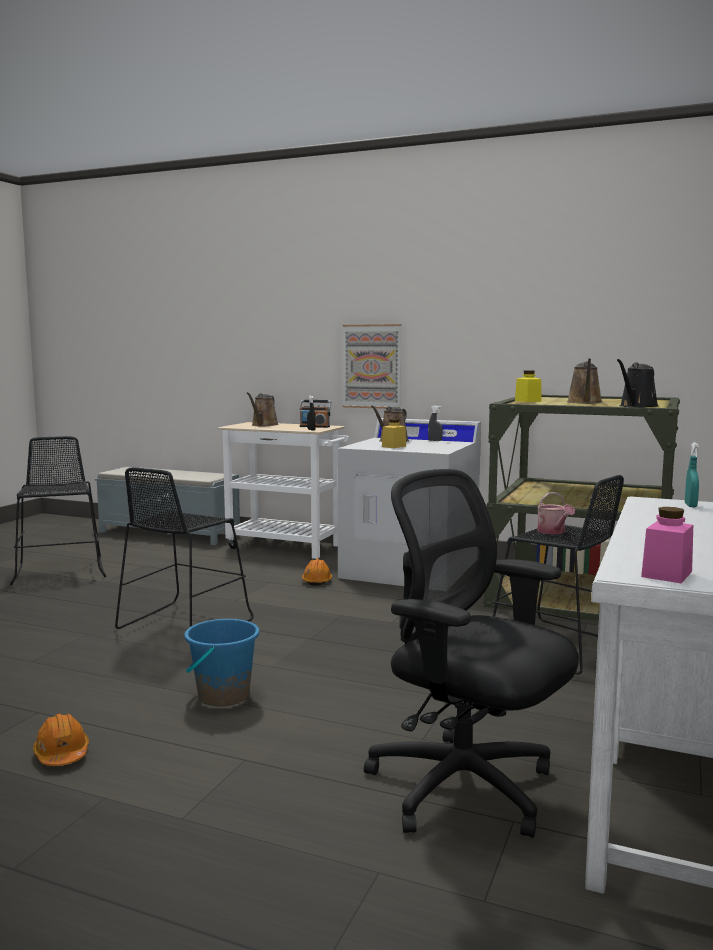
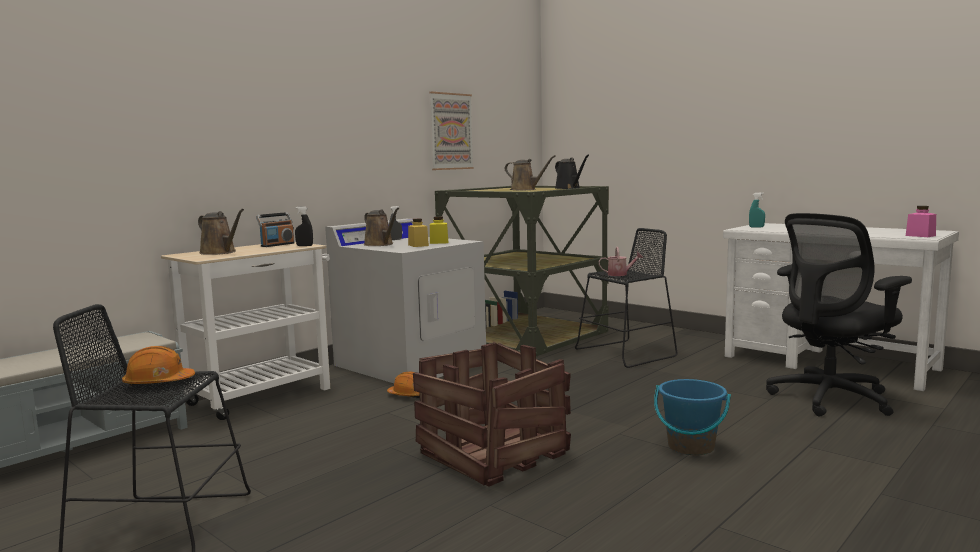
camera: 70 degrees left, 0 degrees up
orange hard hat [33,713,89,766] -> orange hard hat moved to [122,346,195,386]
black stool [115,467,254,629] -> crate [413,342,571,487]
picture [342,324,401,409] -> picture moved to [429,92,474,170]
yellow jar [515,371,542,402] -> yellow jar moved to [430,216,448,244]

